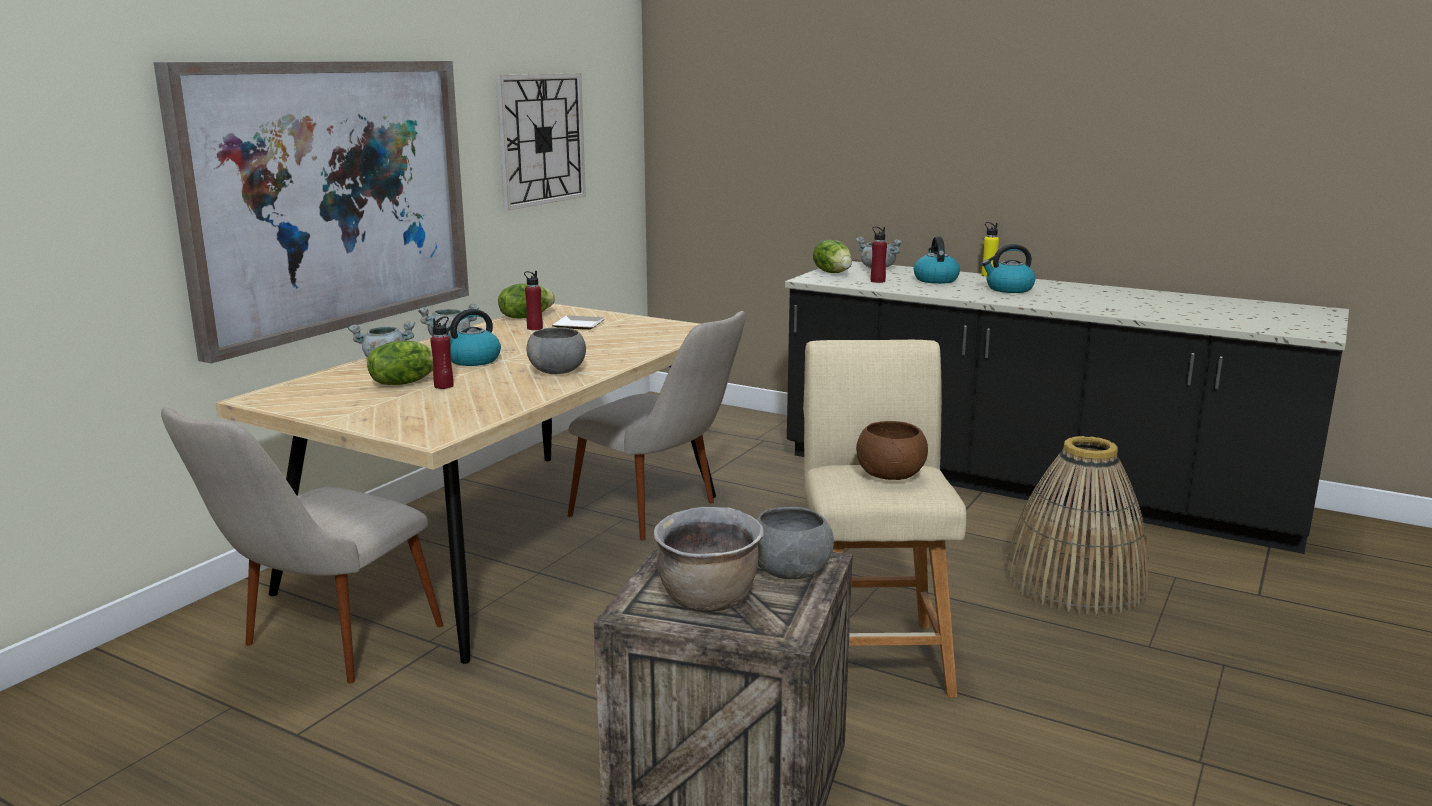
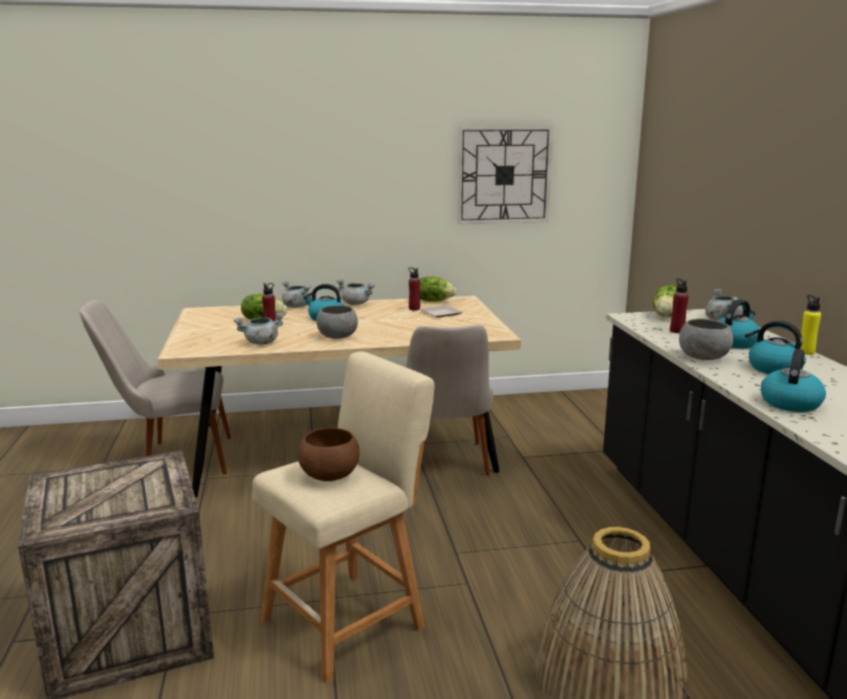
camera: 50 degrees right, 0 degrees up
picture [154,61,469,363] -> none
brown cooking pot [654,507,764,612] -> none
grey bowl [756,507,834,579] -> grey bowl moved to [679,319,733,360]
none -> grey cooking pot [234,313,284,345]
none -> kettle [761,349,826,412]

